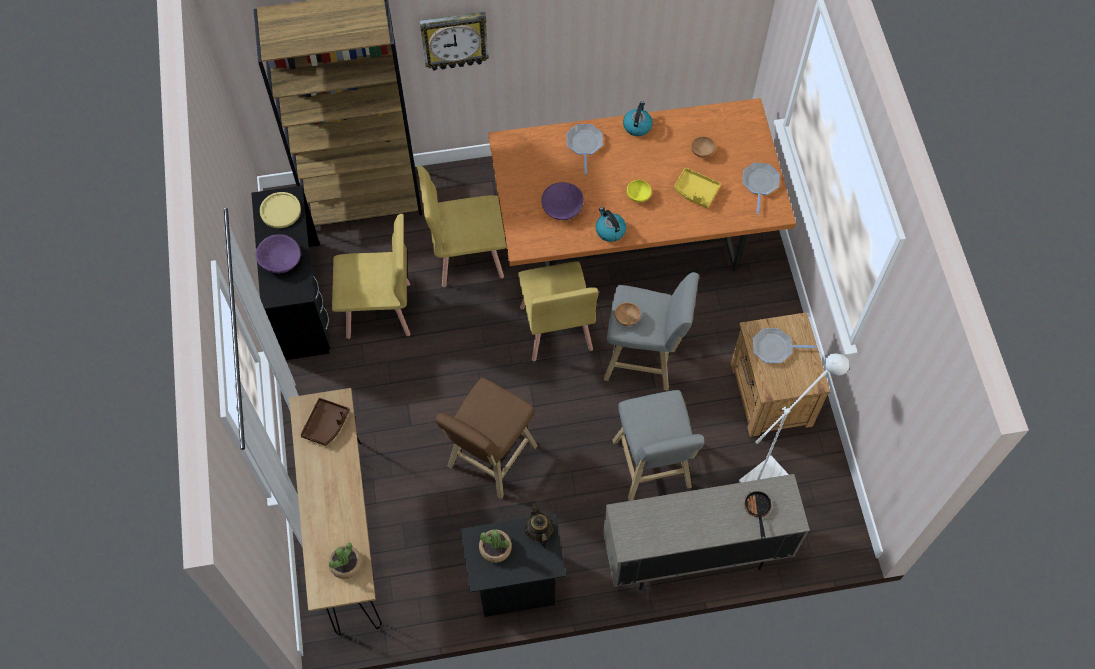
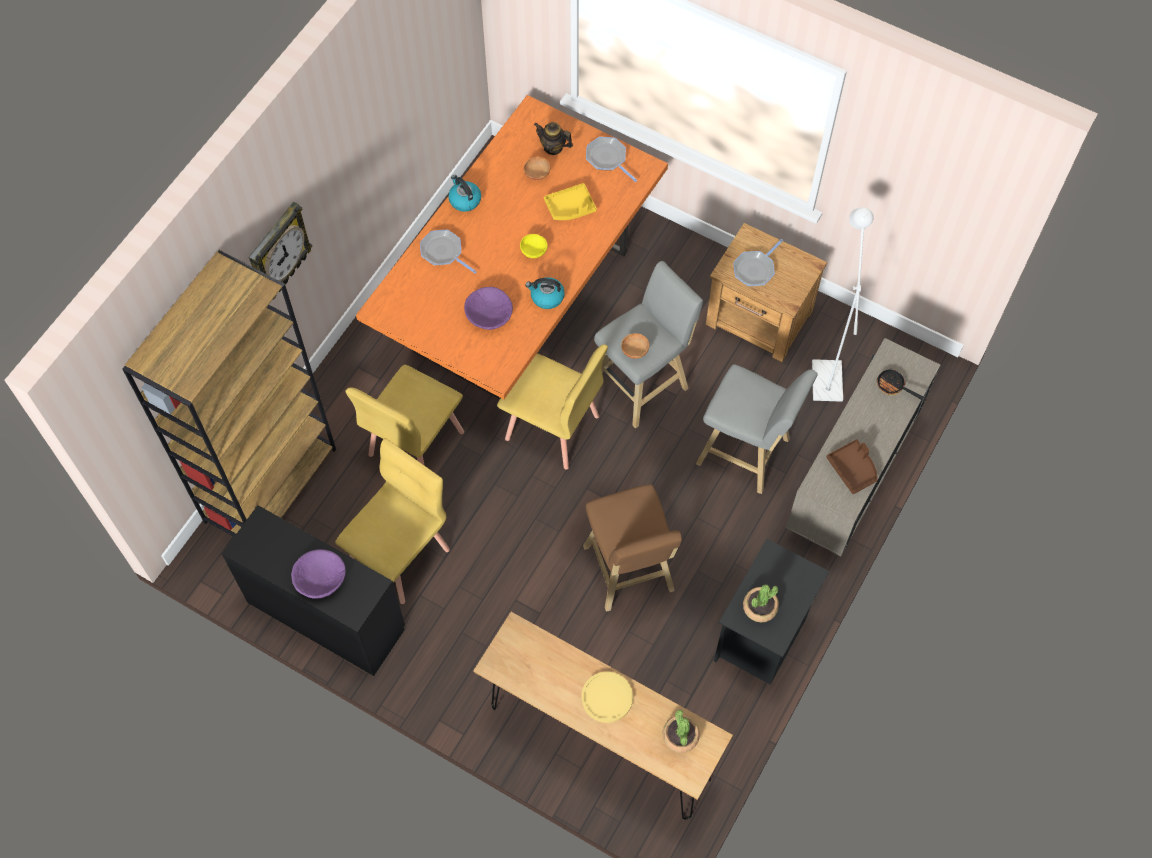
camera: 50 degrees left, 0 degrees up
yellow plate [260,192,301,228] -> yellow plate moved to [582,672,633,723]
brown tray [300,398,350,446] -> brown tray moved to [826,439,878,494]
teapot [525,503,554,549] -> teapot moved to [534,122,573,155]

